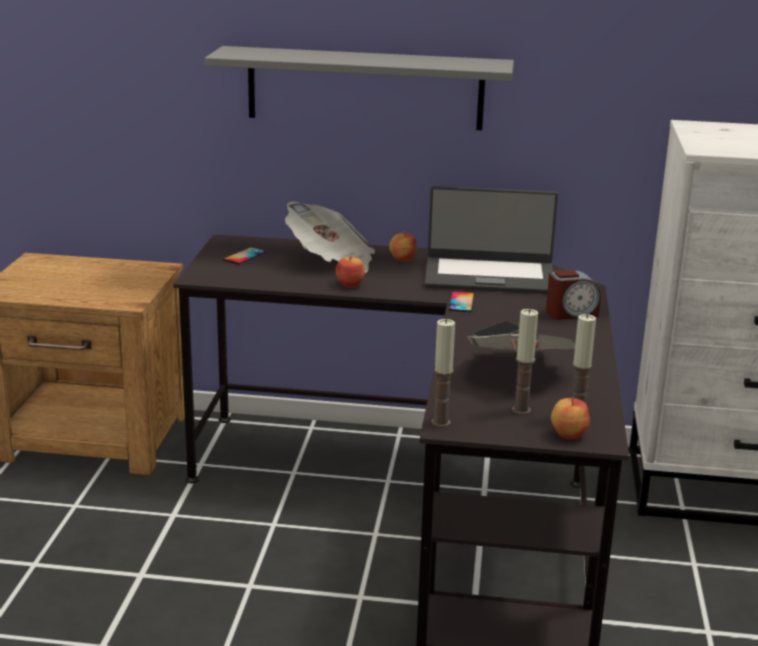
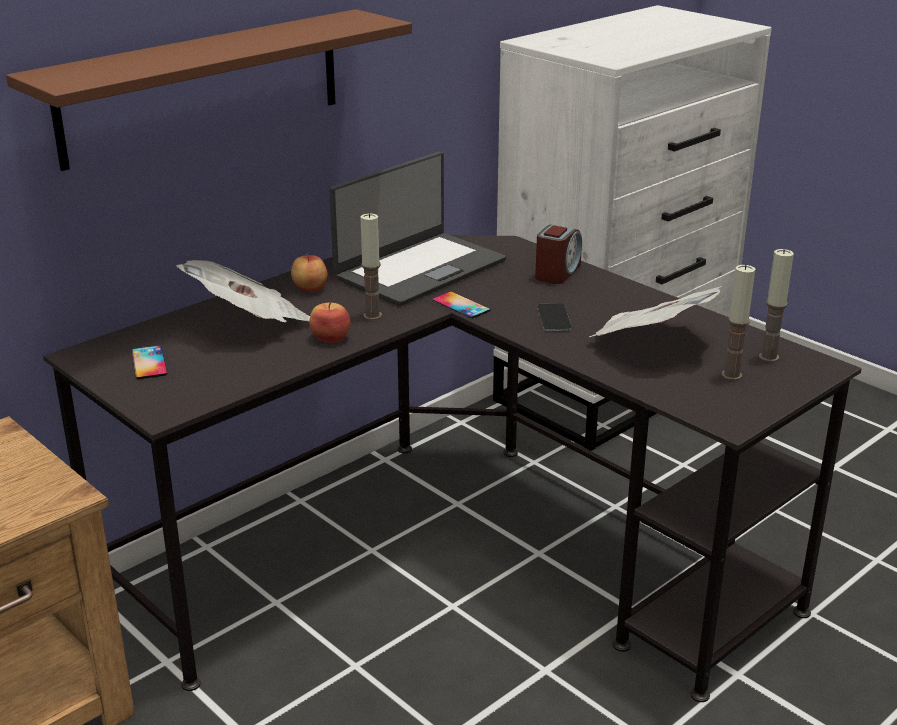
camera: 50 degrees left, 5 degrees up
grey shelf [205,46,514,130] -> brown shelf [6,9,412,171]
candle [432,319,455,427] -> candle moved to [360,213,382,320]
apple [551,397,590,439] -> none

